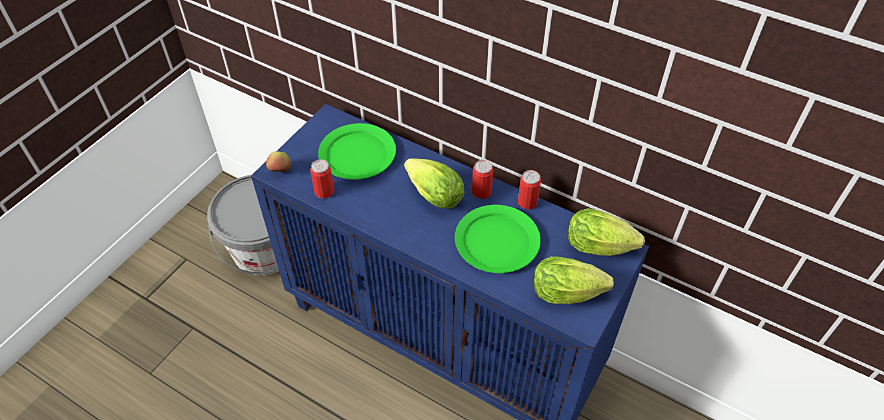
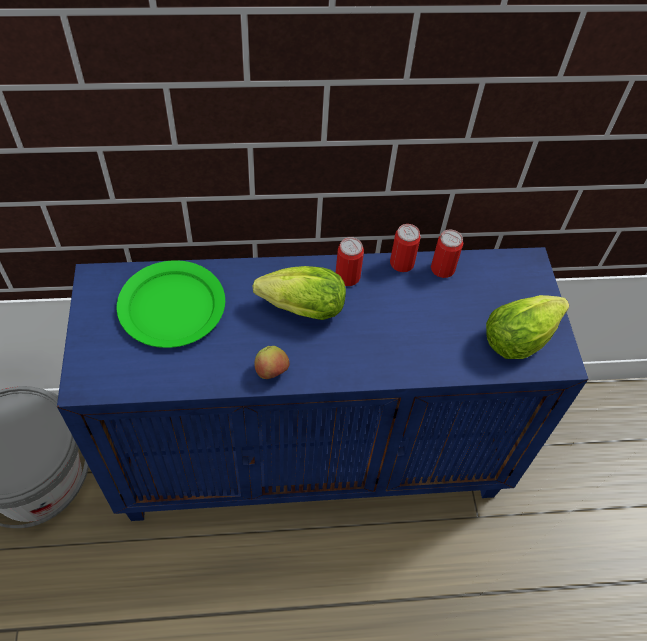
camera: 40 degrees left, 5 degrees up
apple [266,151,291,172] -> apple moved to [255,346,289,379]
can [310,159,334,199] -> can moved to [431,230,463,278]
green plate [455,205,541,273] -> none
lettuce [568,208,645,256] -> none

